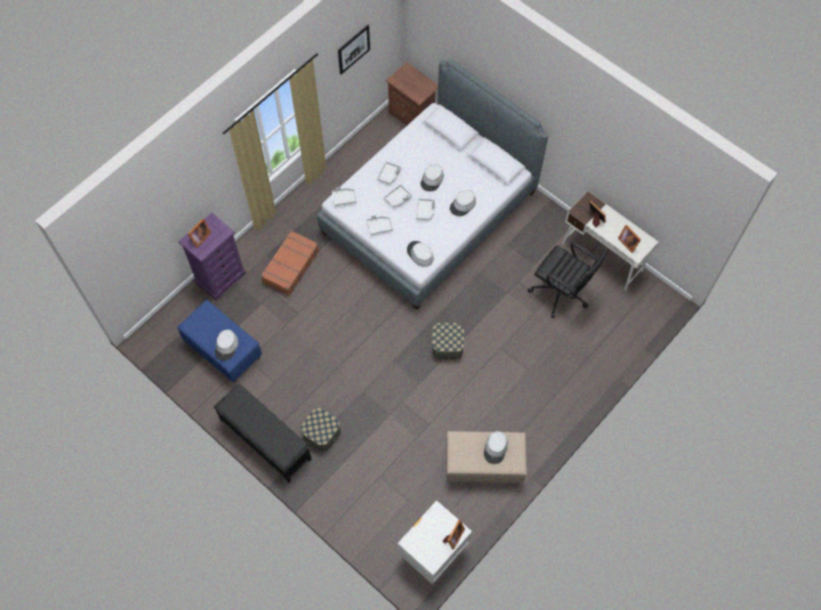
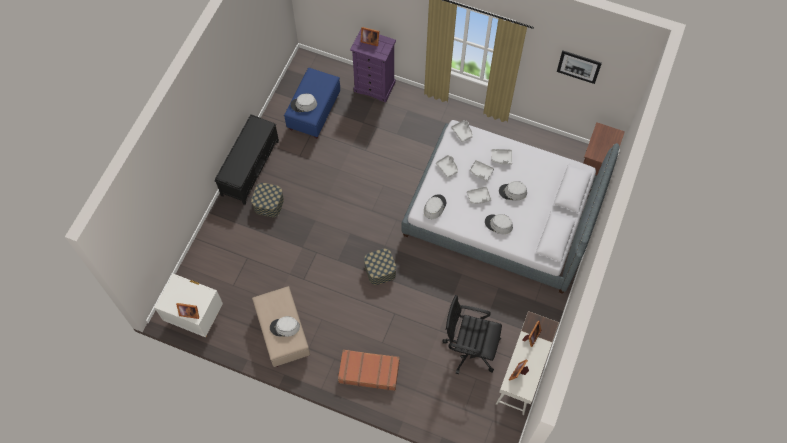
camera: 70 degrees right, 0 degrees up
brown suitcase [261,231,319,296] -> brown suitcase moved to [338,349,400,391]
black office chair [528,242,608,318] -> black office chair turned 90 degrees clockwise [442,295,502,374]

